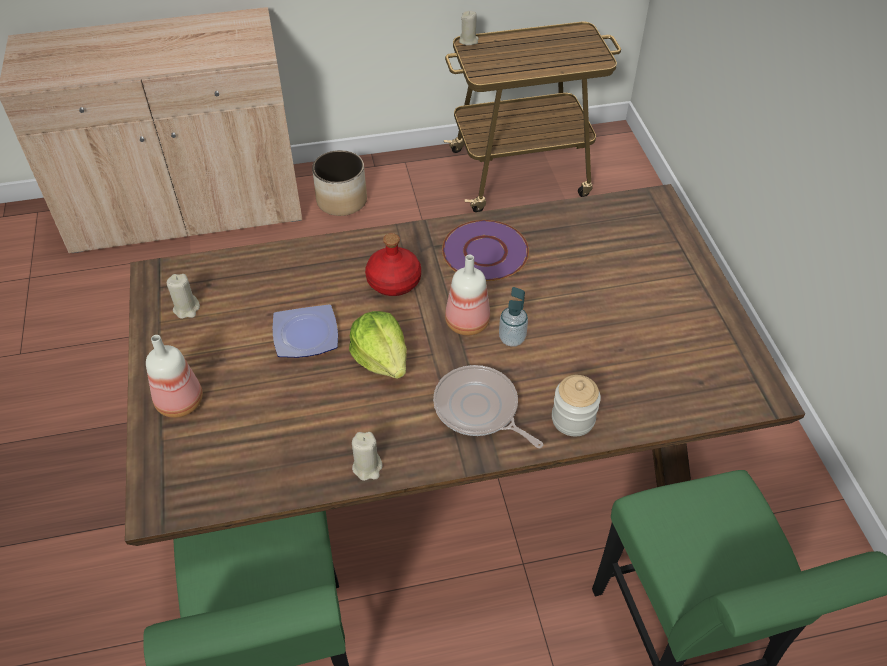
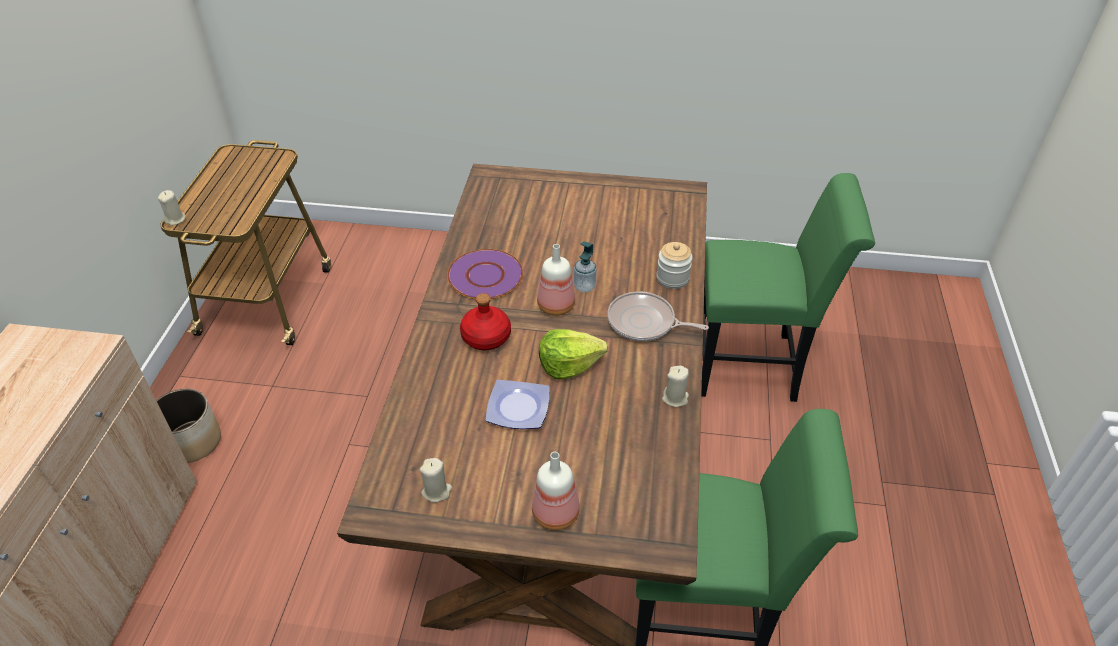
camera: 70 degrees left, 5 degrees down
frying pan [433,365,543,448] -> frying pan turned 45 degrees clockwise [607,292,709,341]

